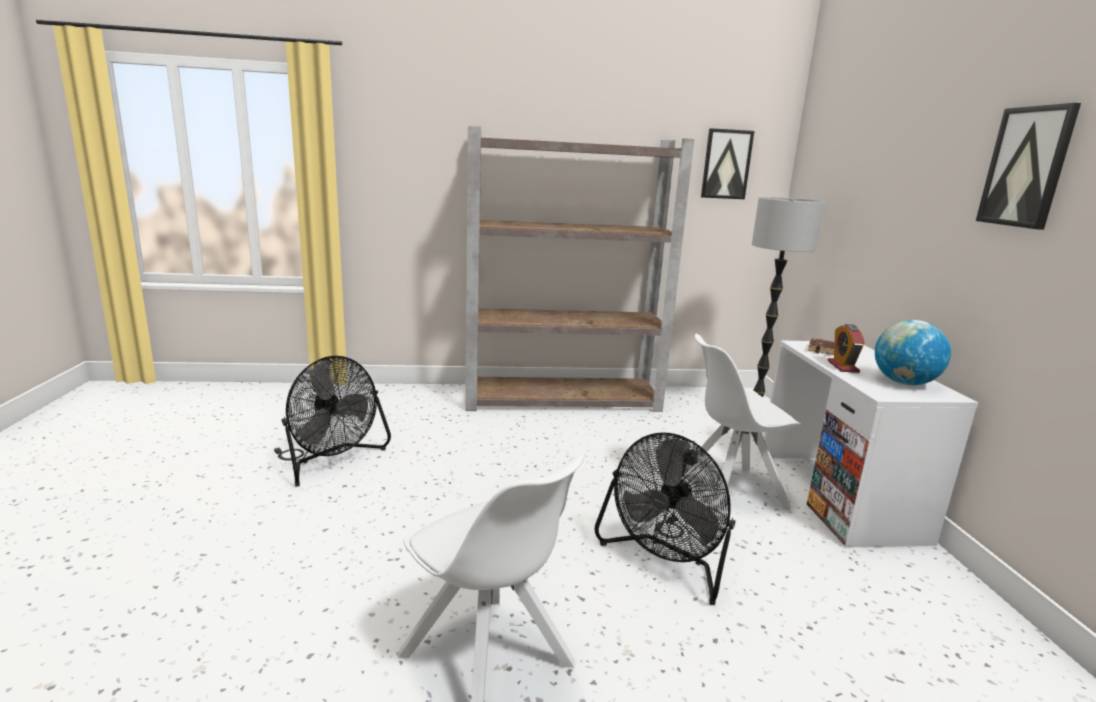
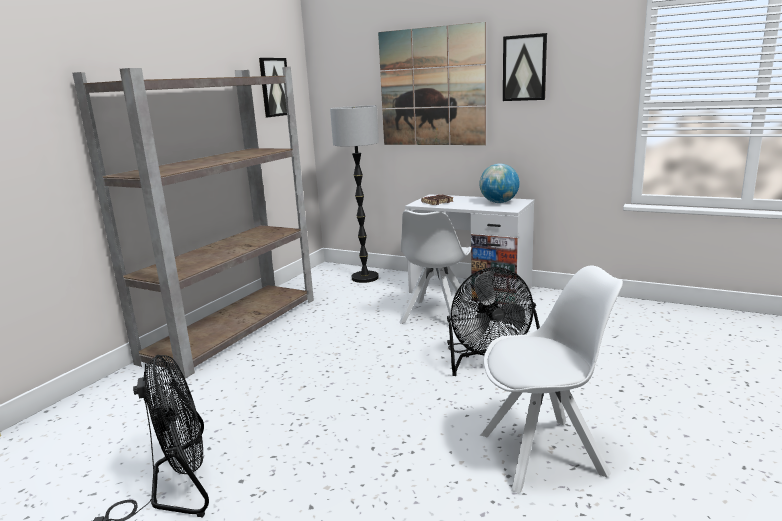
camera: 55 degrees left, 0 degrees up
alarm clock [827,324,865,373] -> none
none -> picture [378,22,486,145]

